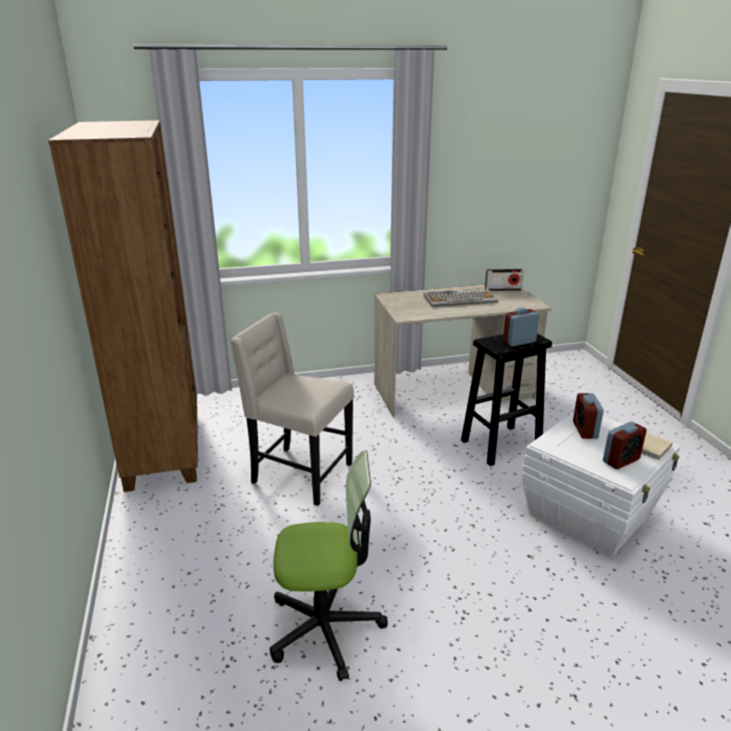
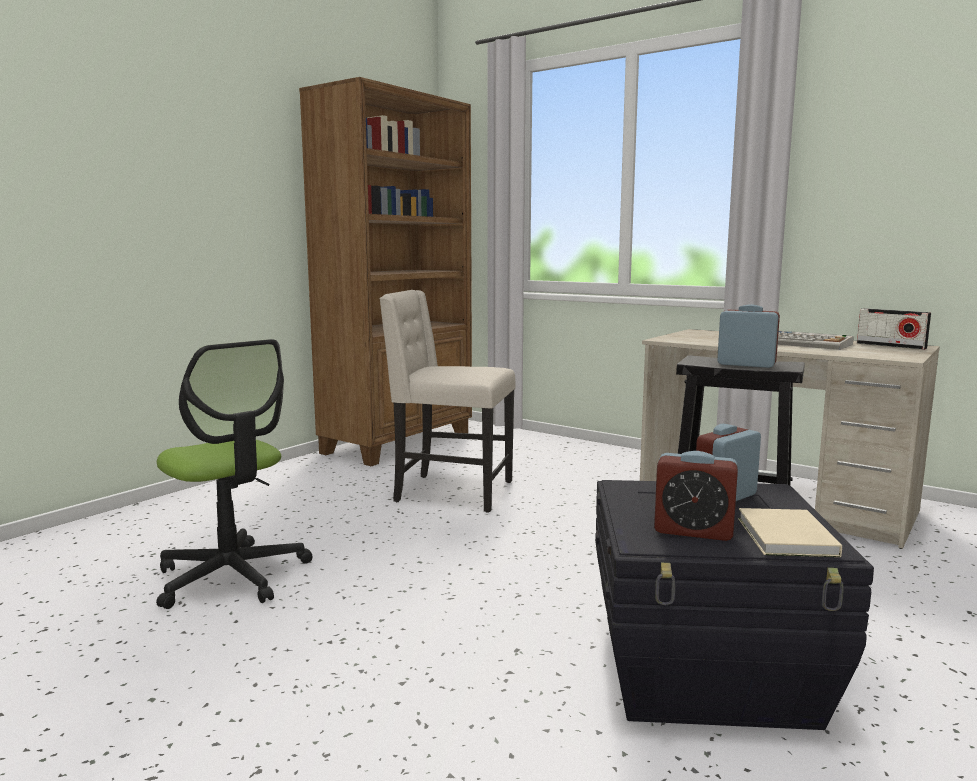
camera: 50 degrees right, 15 degrees down
beige chair [230,313,354,506] -> beige chair turned 60 degrees counterclockwise [379,290,516,513]
white storage box [522,411,680,557] -> black storage box [595,480,874,730]

